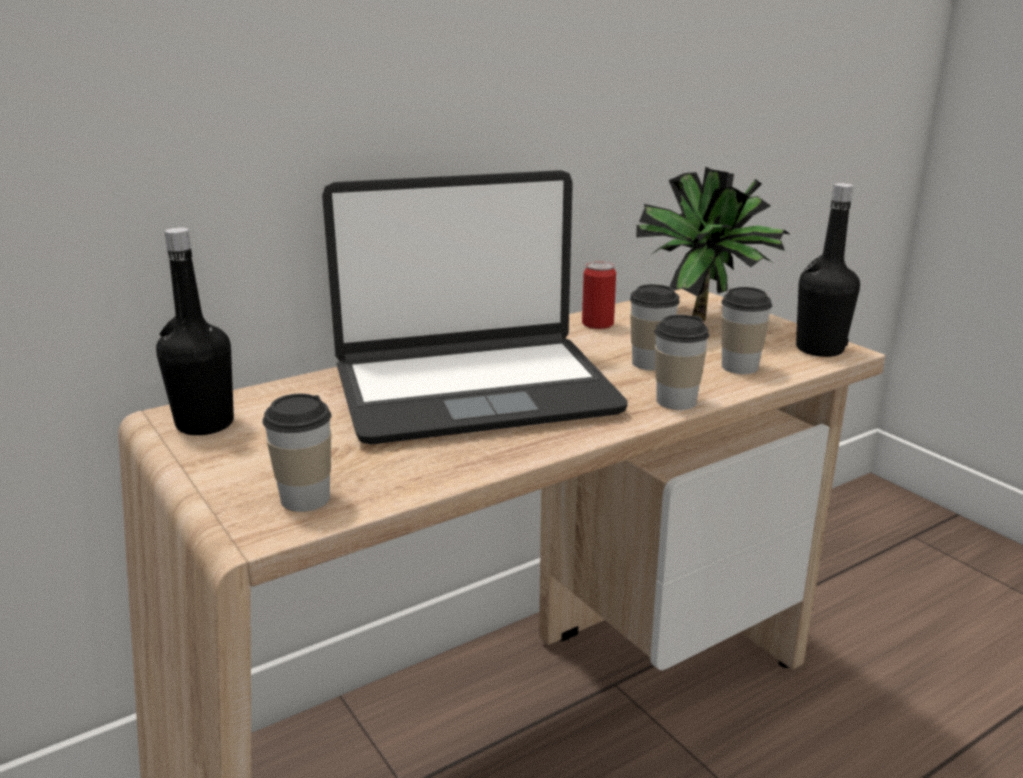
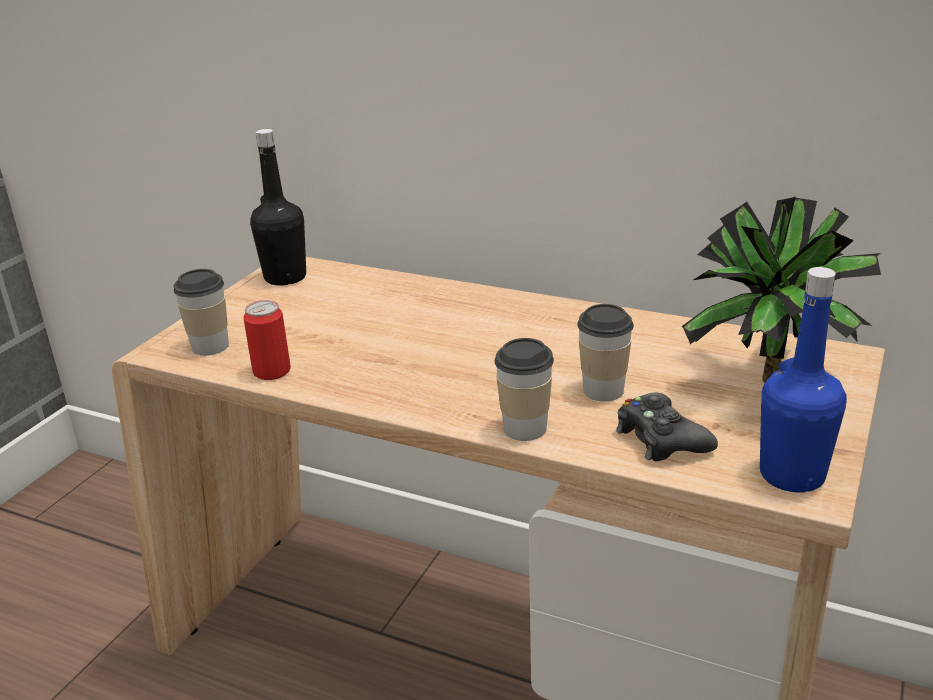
camera: 60 degrees right, 5 degrees up
laptop [322,170,628,445] -> none
can [582,261,616,329] -> can moved to [243,300,291,380]
cup [721,287,772,374] -> black game controller [616,392,718,461]
black bottle [796,183,860,357] -> blue bottle [760,267,847,493]

